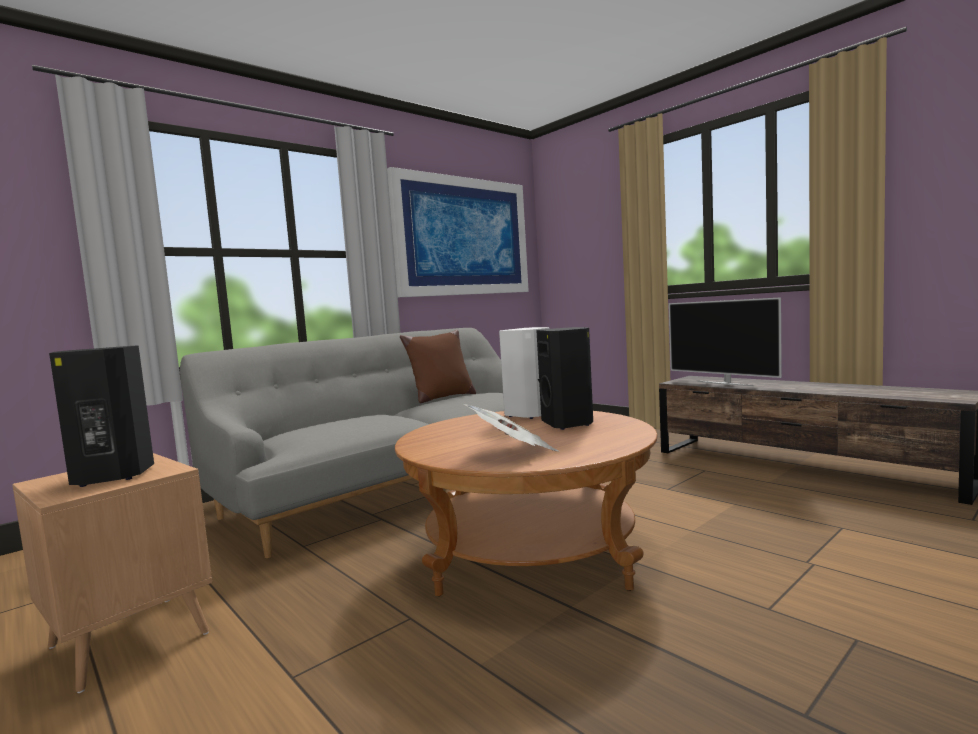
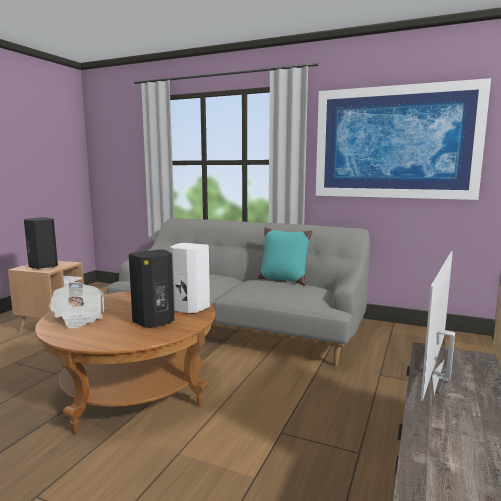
camera: 65 degrees right, 5 degrees up
brown pillow [400,330,476,403] -> turquoise pillow [258,227,312,286]

